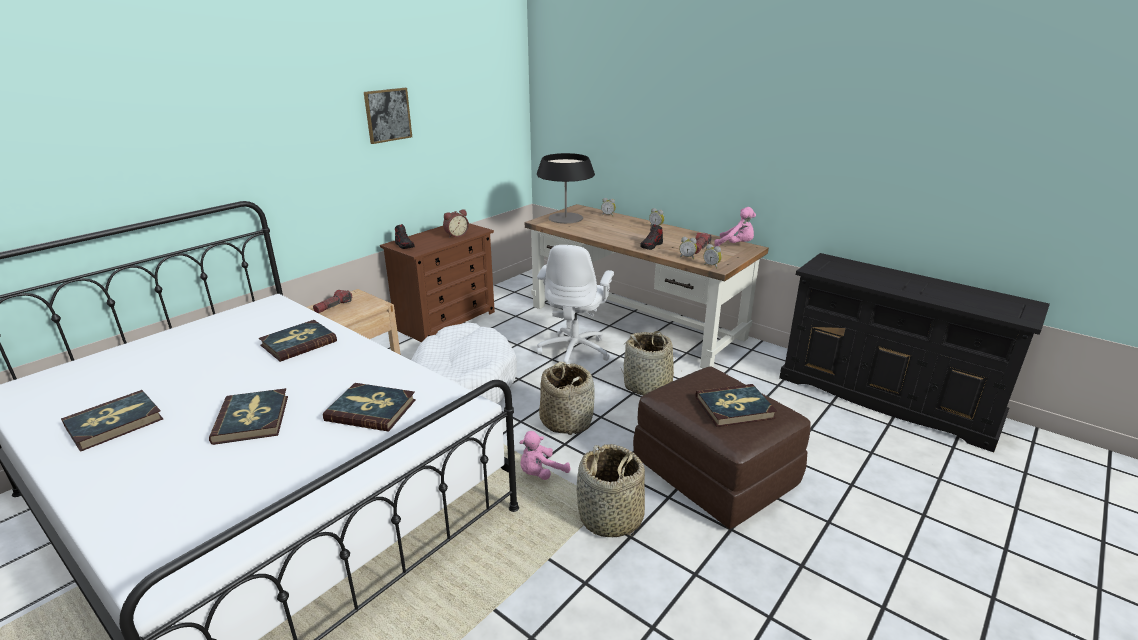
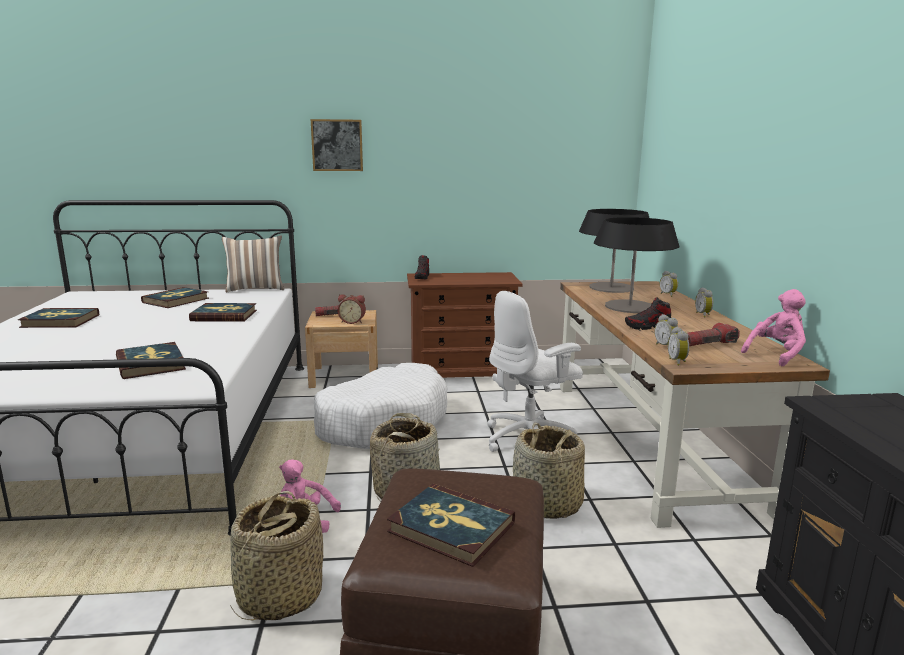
camera: 45 degrees right, 10 degrees down
book [209,388,288,445] -> book moved to [141,287,209,308]
picture [364,88,412,144] -> picture moved to [311,119,363,171]
alarm clock [443,210,469,238] -> alarm clock moved to [338,294,366,324]
pink plush toy [714,207,756,246] -> pink plush toy turned 105 degrees counterclockwise [741,289,806,366]
none -> pillow [222,236,284,292]
none -> table lamp [594,217,679,313]

